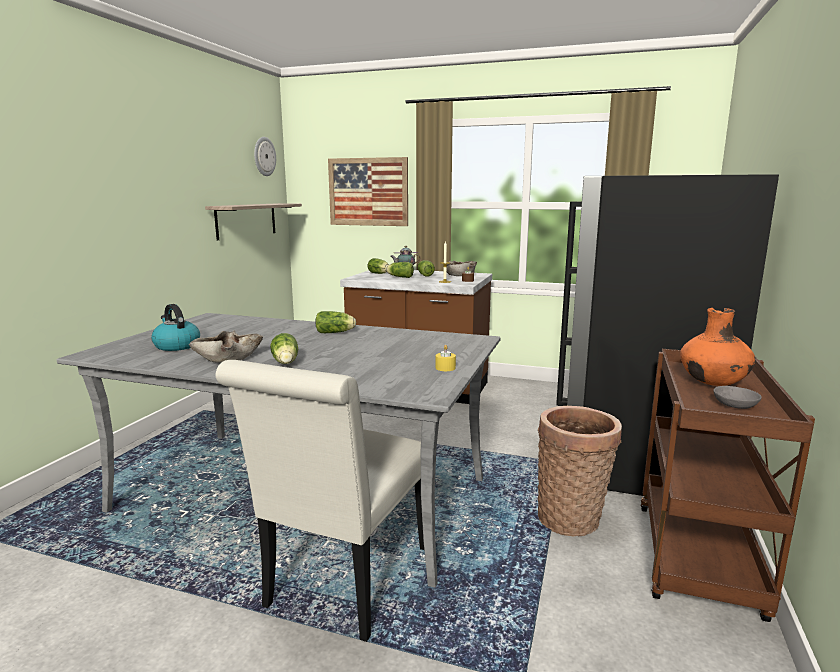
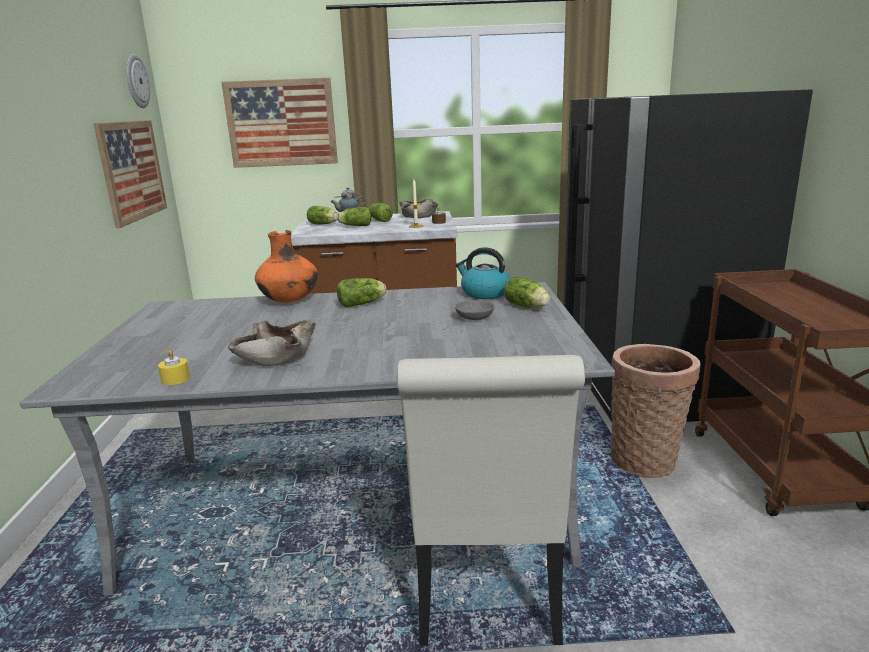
camera: 20 degrees left, 5 degrees up
kettle [151,304,200,351] -> kettle moved to [455,247,510,299]
shelf [205,203,302,240] -> picture [93,120,167,228]
lettuce [270,333,298,364] -> lettuce moved to [504,276,550,308]
yellow candle [435,345,456,371] -> yellow candle moved to [158,350,190,385]
orange vase [680,308,756,386] -> orange vase moved to [255,230,318,303]
grey bowl [713,386,762,409] -> grey bowl moved to [455,300,495,320]

